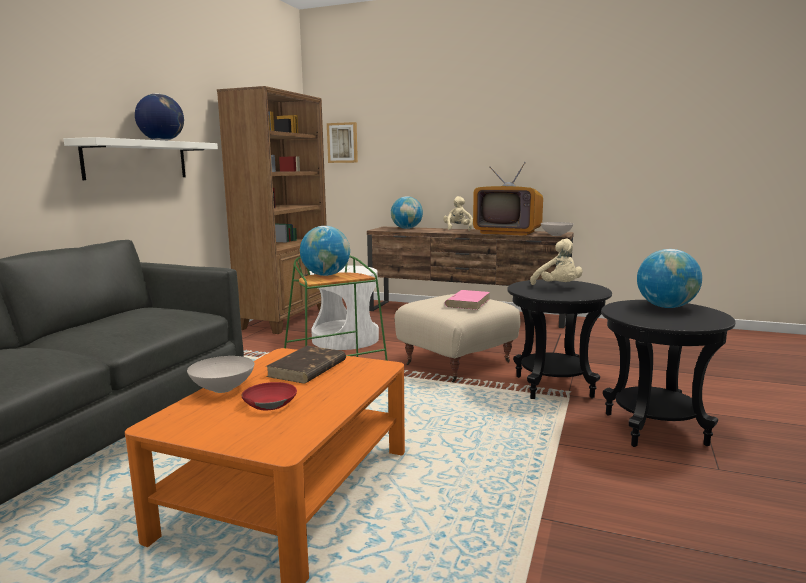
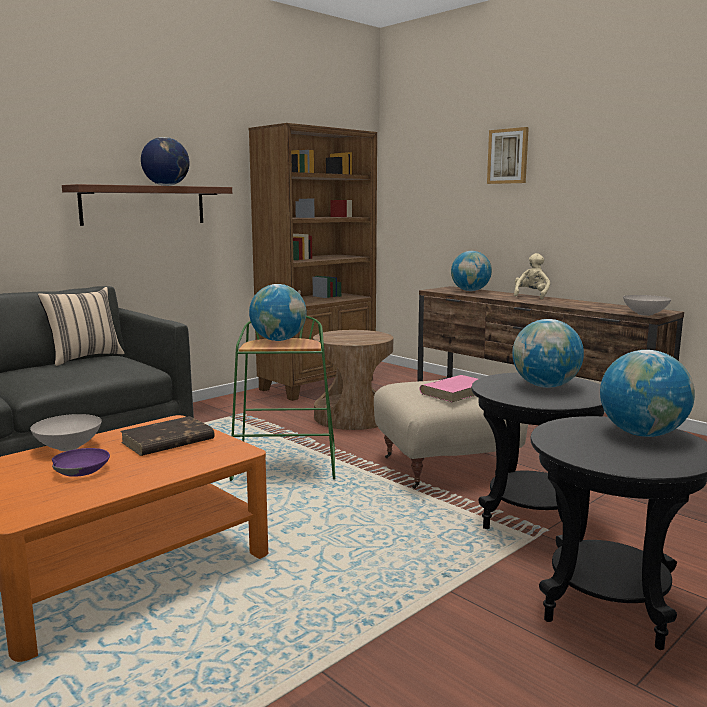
camera: 25 degrees right, 0 degrees up
white shelf [64,137,218,180] -> brown shelf [62,184,232,226]
red bowl [242,382,297,410] -> purple bowl [52,448,110,477]
white side table [310,265,379,350] -> brown side table [313,330,393,430]
picture [327,122,358,163] -> picture moved to [487,127,529,184]
television [473,162,543,236] -> none
beige plush toy [530,239,582,285] -> globe [512,319,584,388]
none -> beige pillow [38,287,125,366]

